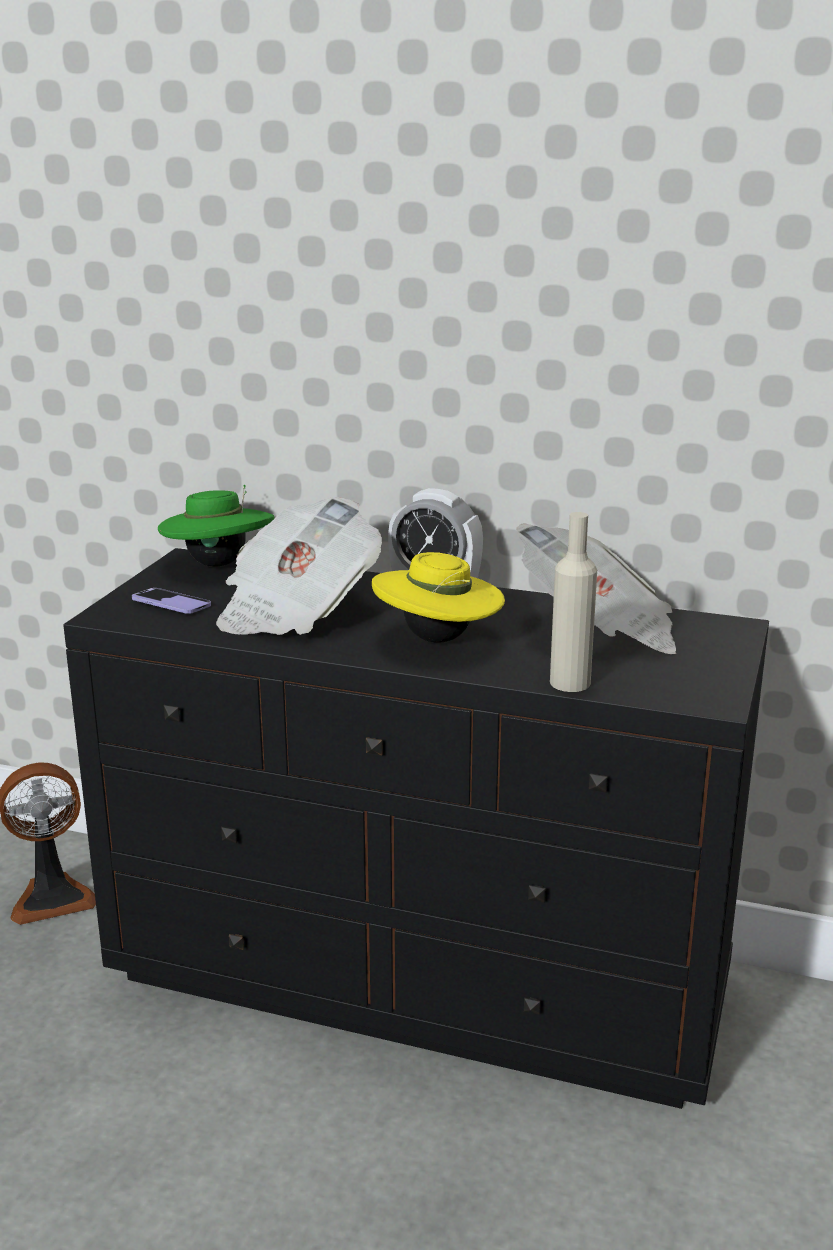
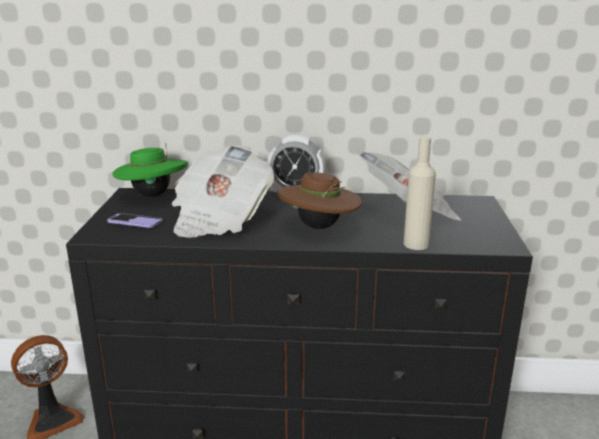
camera: 15 degrees left, 0 degrees up
yellow hat [372,552,505,643] -> brown hat [278,172,362,229]

